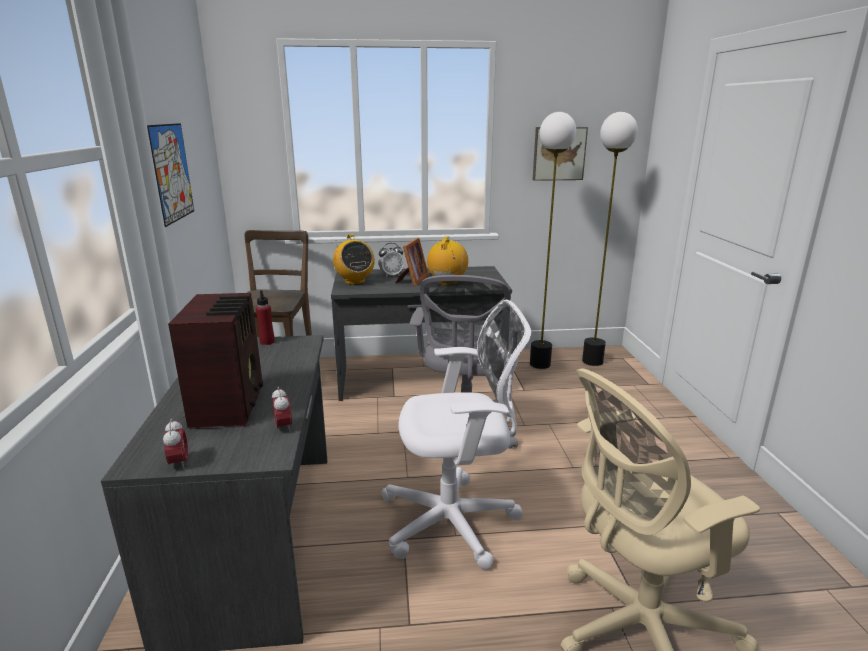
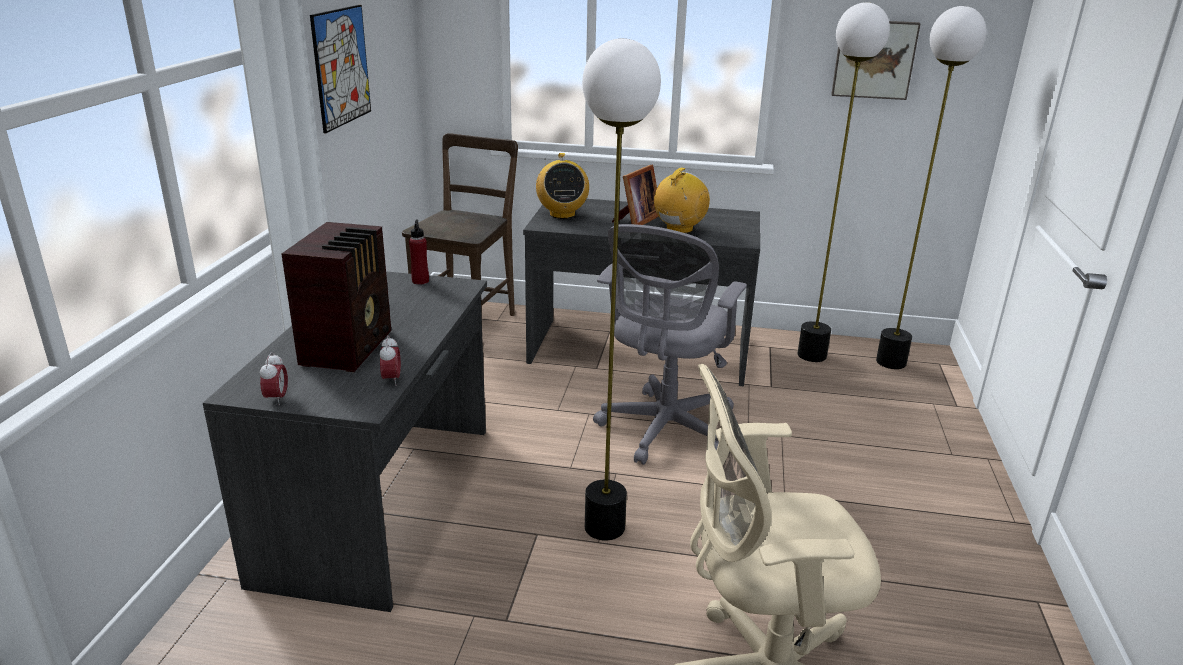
camera: 15 degrees right, 5 degrees up
alarm clock [379,243,404,277] -> none
white office chair [381,300,531,570] -> floor lamp [582,38,661,541]

